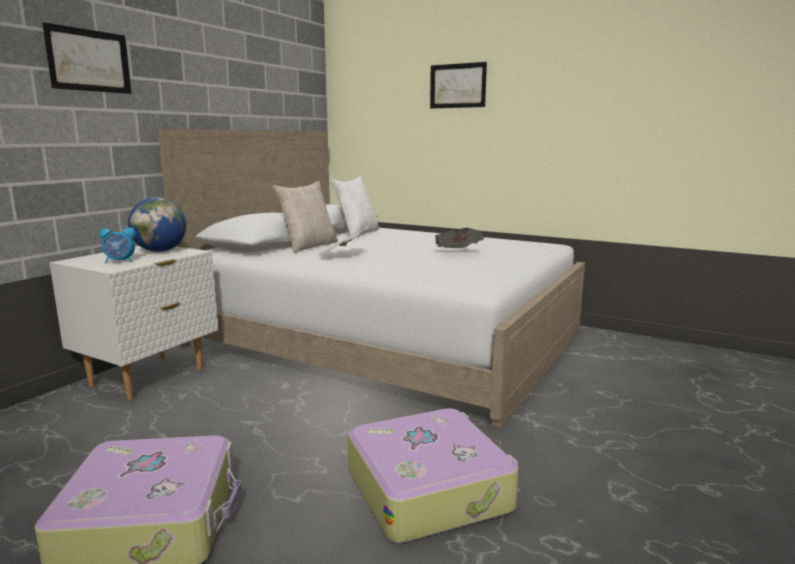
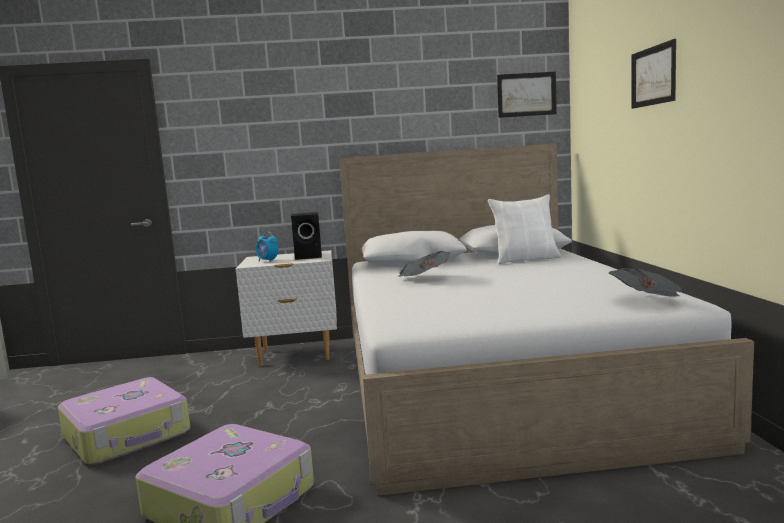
camera: 55 degrees right, 5 degrees down
picture [42,22,131,94] -> picture moved to [497,72,557,118]
globe [128,197,187,252] -> black speaker [291,212,322,260]
beige pillow [273,181,338,253] -> none
newspaper [435,228,484,248] -> newspaper moved to [609,268,683,297]

